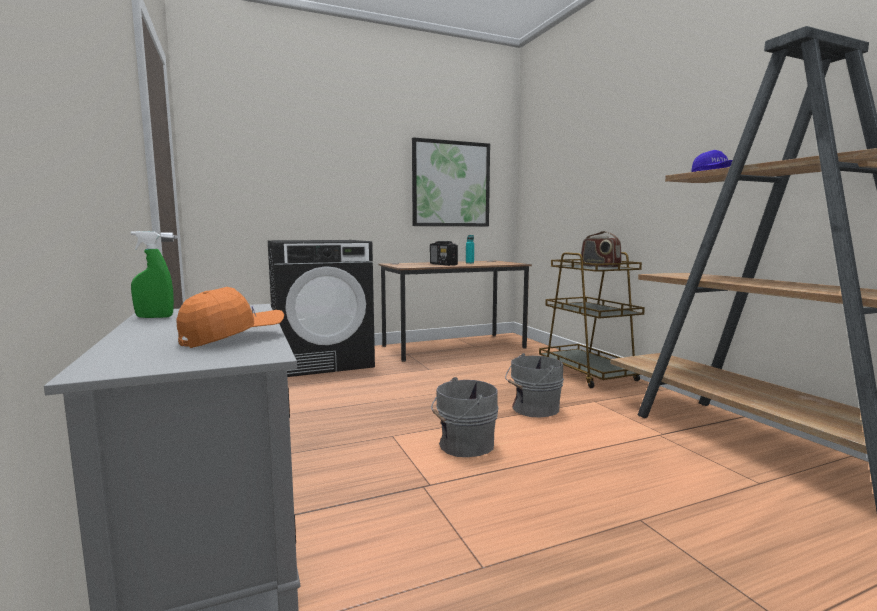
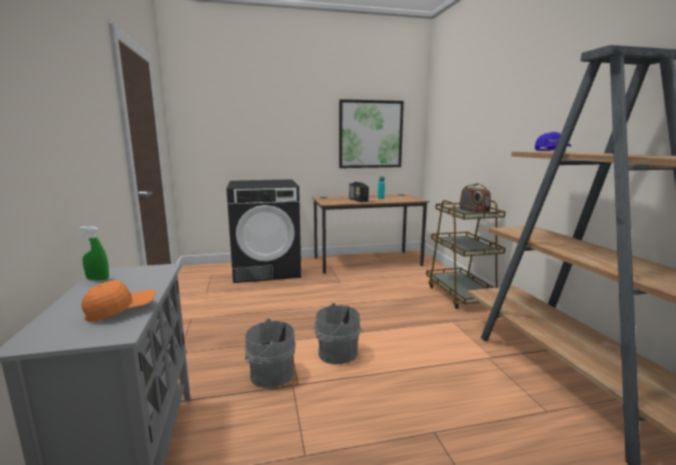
camera: 10 degrees right, 5 degrees up
grey bucket [505,353,564,417] -> grey bucket moved to [245,319,295,388]

